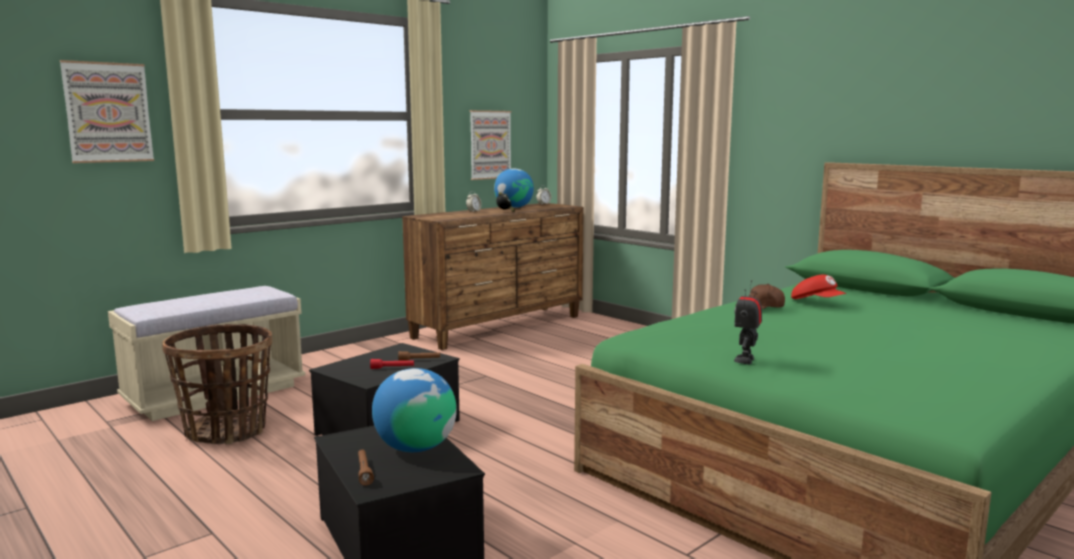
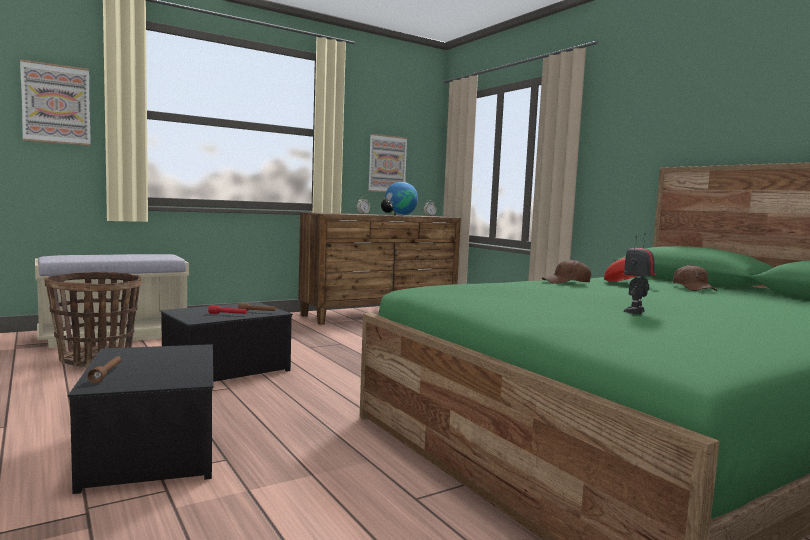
camera: 10 degrees right, 5 degrees down
globe [372,368,457,452] -> none
toy robot [734,280,762,365] -> toy robot moved to [624,233,655,314]
none -> brown cap [673,264,717,291]

